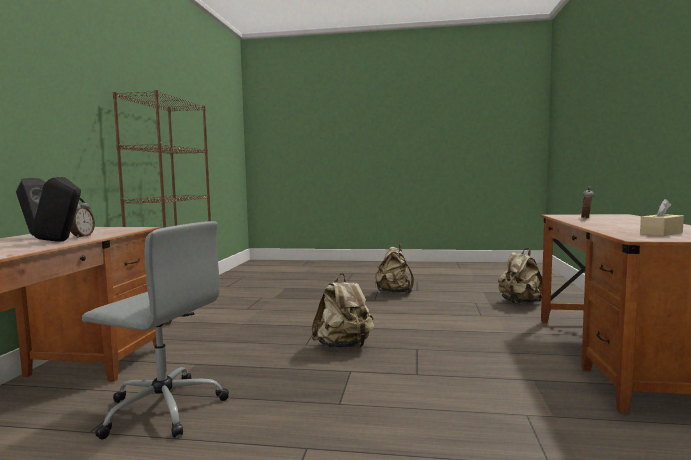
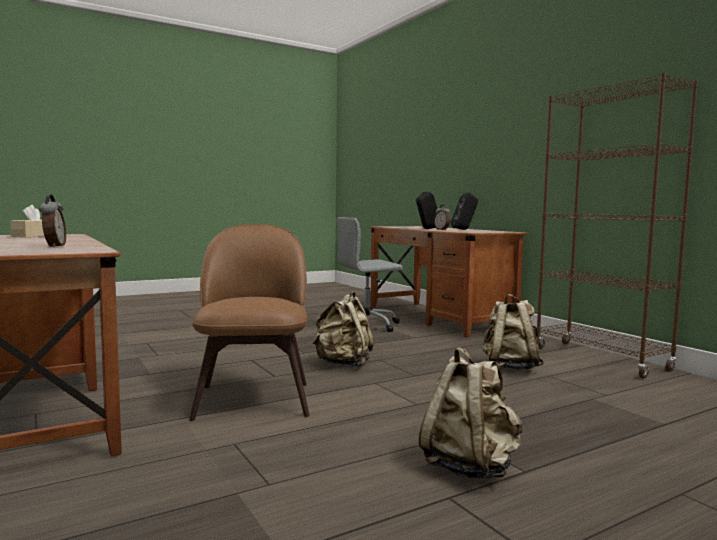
camera: 140 degrees right, 0 degrees up
beige backpack [498,248,542,304] -> beige backpack moved to [482,294,544,370]
none -> brown chair [189,224,310,421]

